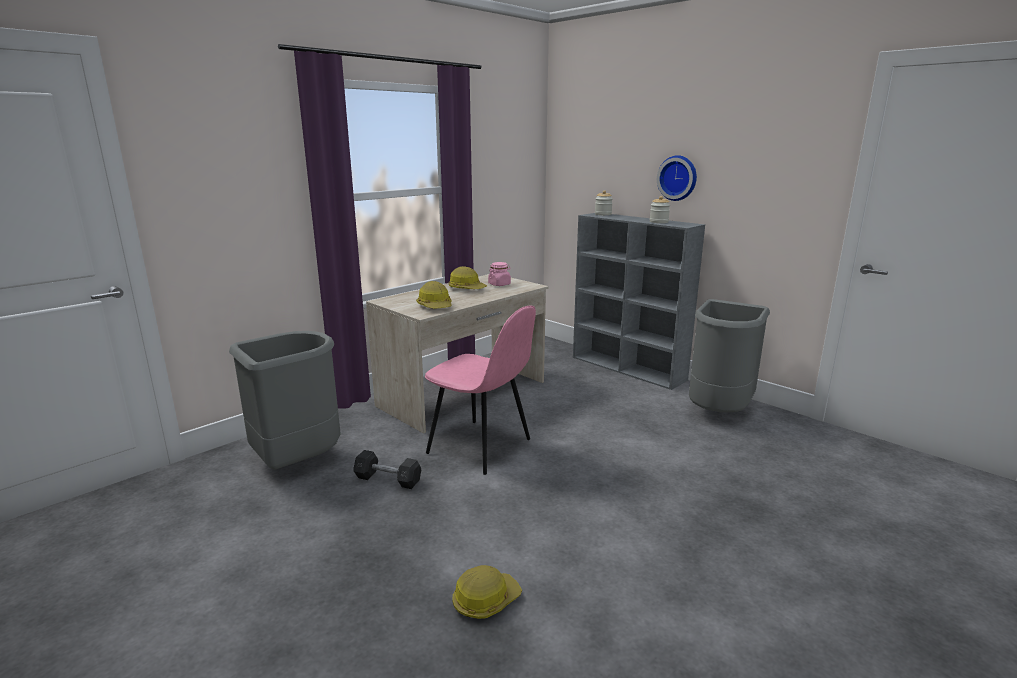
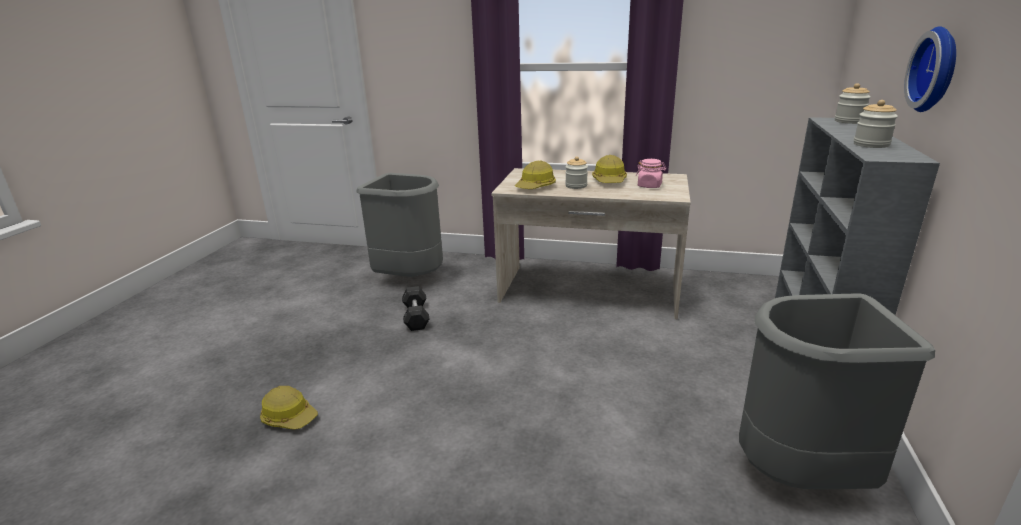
camera: 60 degrees right, 5 degrees up
pink chair [425,305,536,475] -> none
none -> jar [565,156,588,189]

